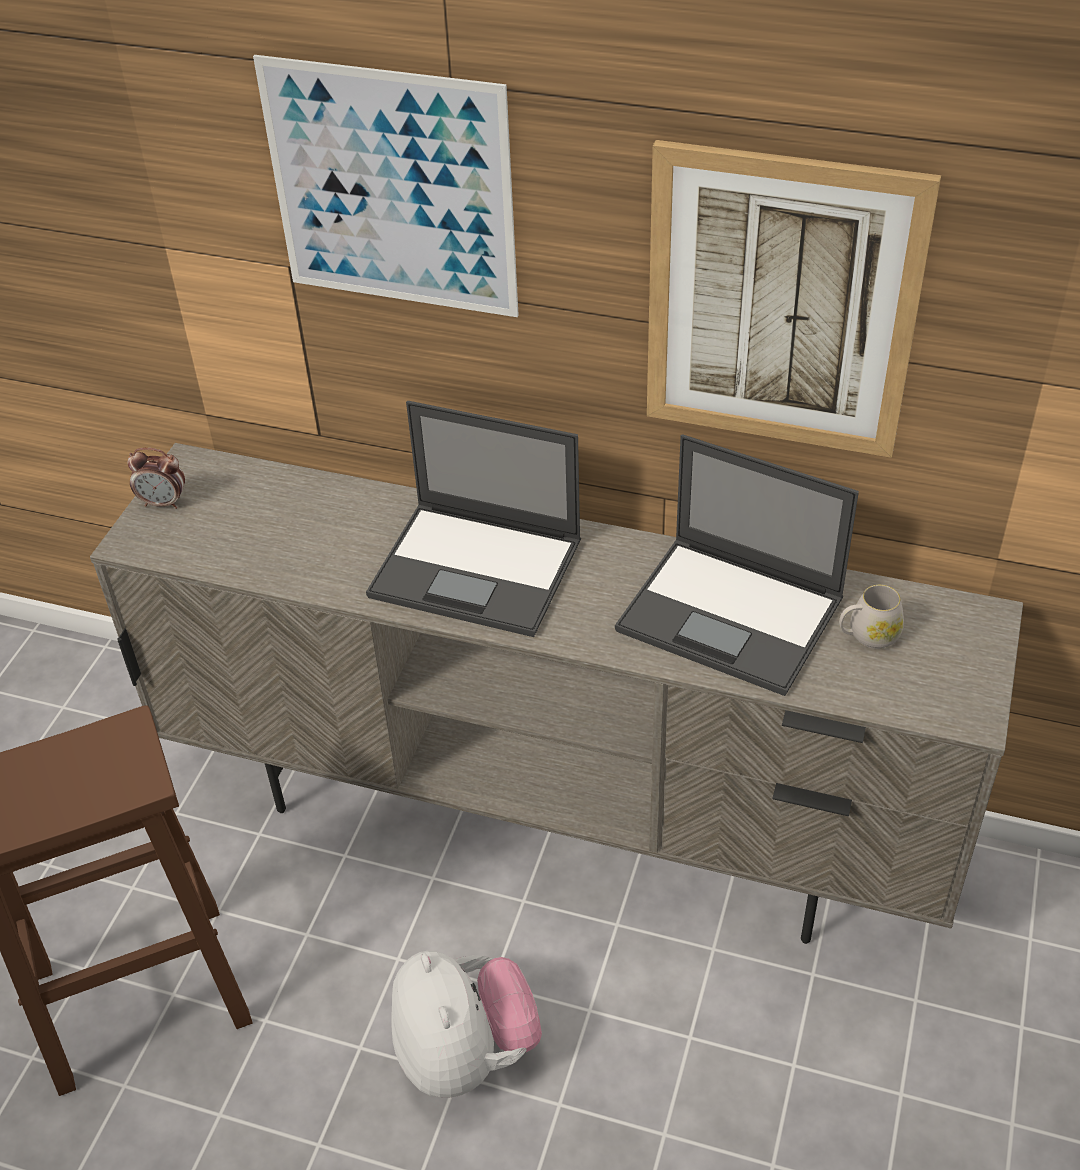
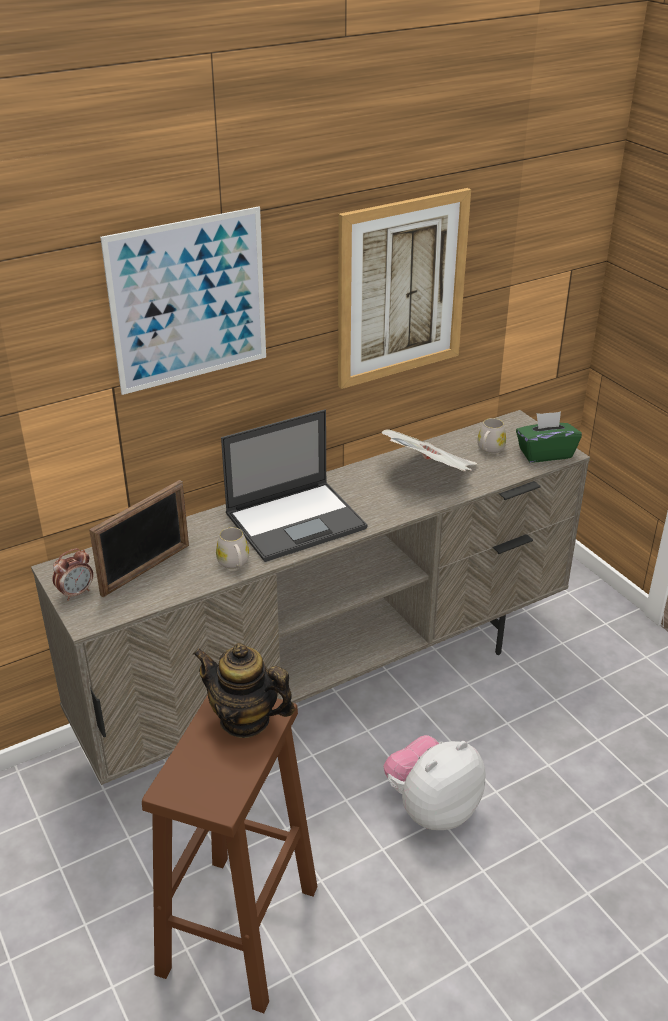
camera: 50 degrees left, 10 degrees down
plush toy [391,951,542,1098] -> plush toy turned 60 degrees counterclockwise [384,735,485,830]
laptop [615,434,859,696] -> newspaper [381,429,477,471]
none -> picture frame [89,480,189,597]
none -> teapot [193,643,295,738]
none -> white mug [216,527,249,569]
none -> green tissue box [516,412,582,462]

